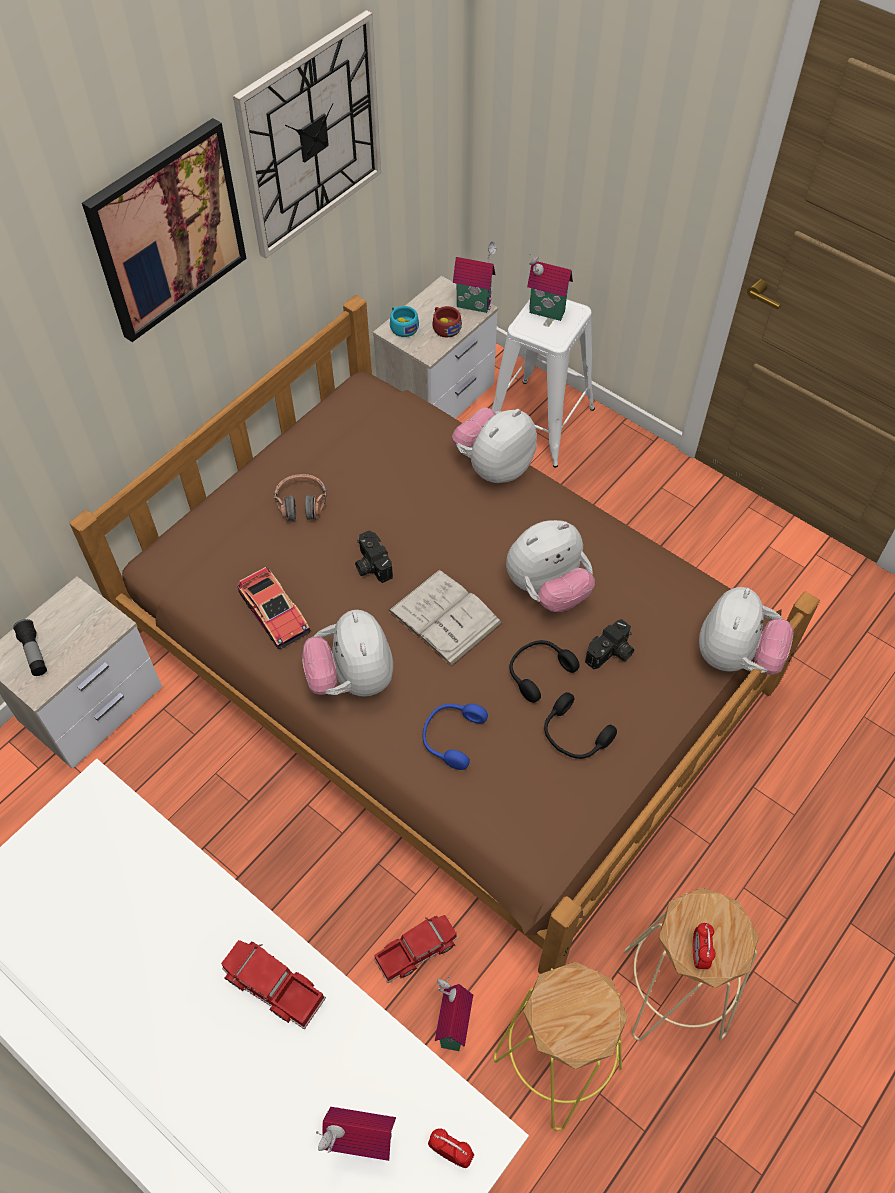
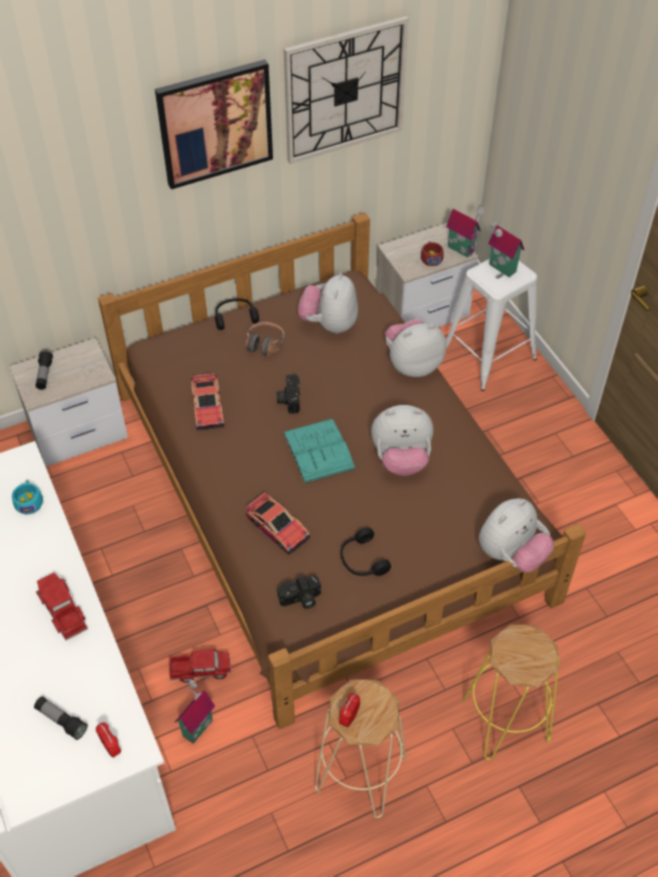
camera: 25 degrees right, 5 degrees down
plush toy [302,610,393,696] -> plush toy moved to [298,273,358,334]
toy house [316,1107,396,1161] -> flashlight [34,696,88,740]
white book [387,569,503,667] -> turquoise book [283,418,356,484]
turquoise cup [390,306,419,337] -> turquoise cup moved to [12,480,43,514]
blue headphones [423,704,488,770] -> toy car [246,493,310,555]
yellow stool [494,961,628,1130] -> yellow stool moved to [462,624,560,760]
black headphones [510,640,580,703] -> black headphones moved to [215,298,259,330]
camera [585,619,634,669] -> camera moved to [277,576,321,609]

